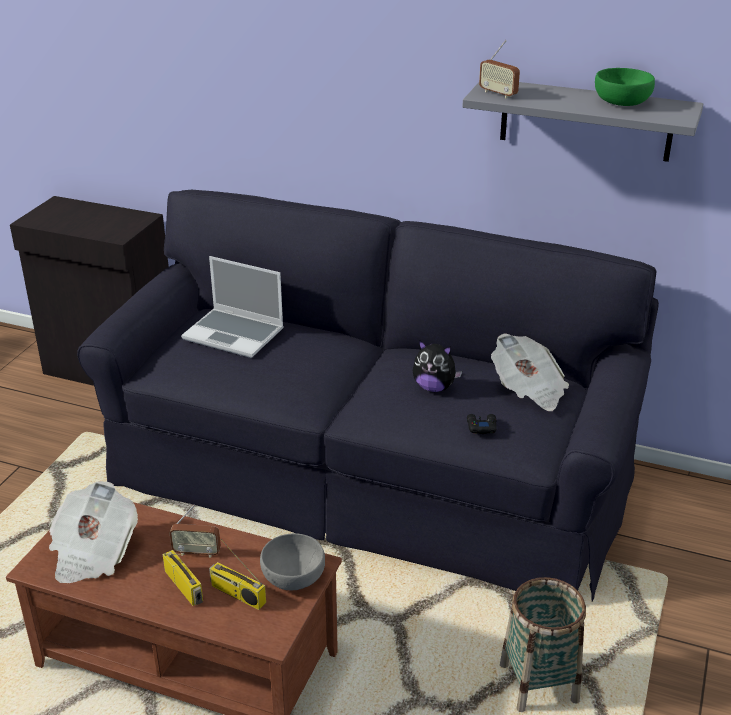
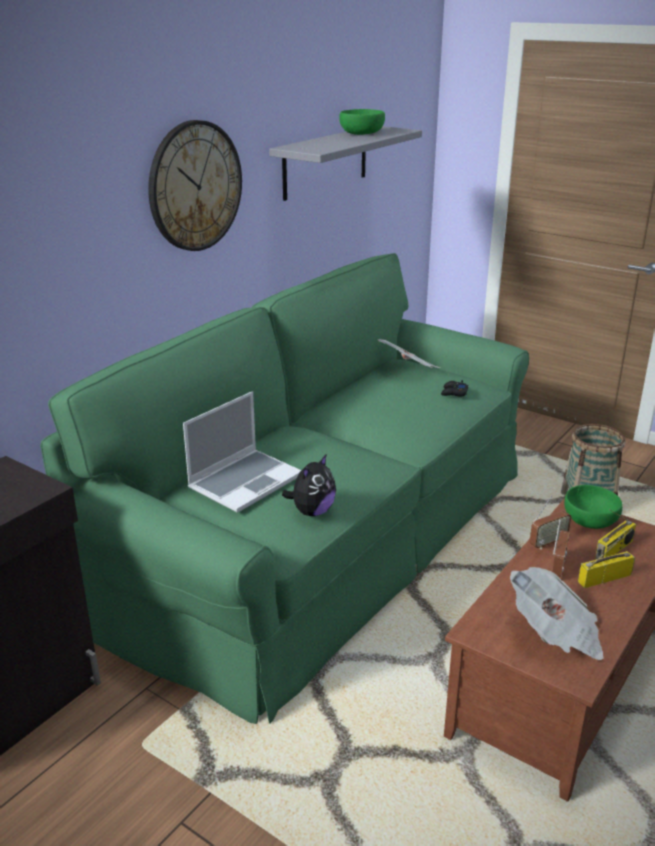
camera: 75 degrees left, 5 degrees down
black sofa [77,190,659,602] -> green sofa [40,253,529,724]
grey bowl [260,533,325,590] -> green bowl [564,485,623,529]
plush toy [413,340,462,392] -> plush toy moved to [282,455,336,516]
radio [479,40,520,99] -> radio moved to [529,495,571,550]
none -> wall clock [148,120,242,251]

